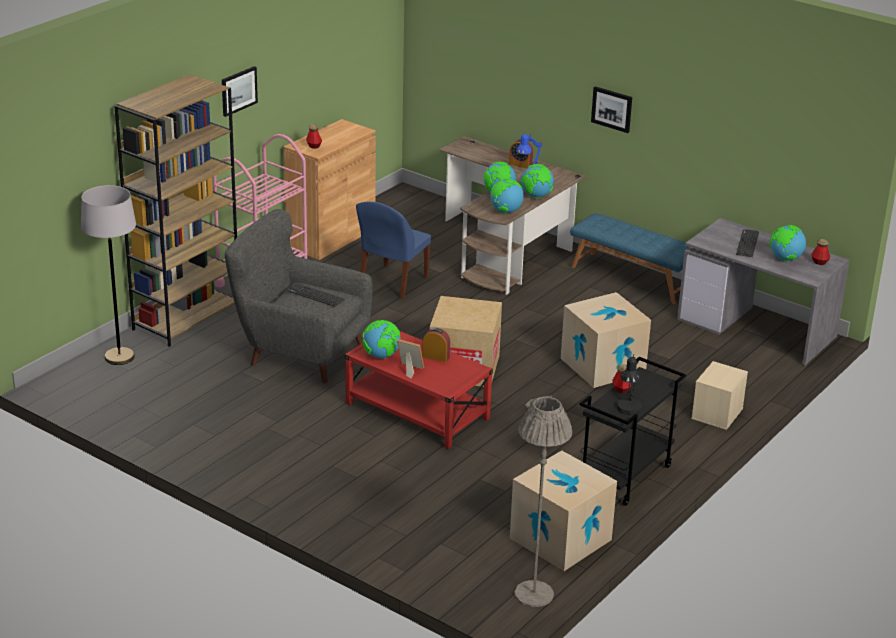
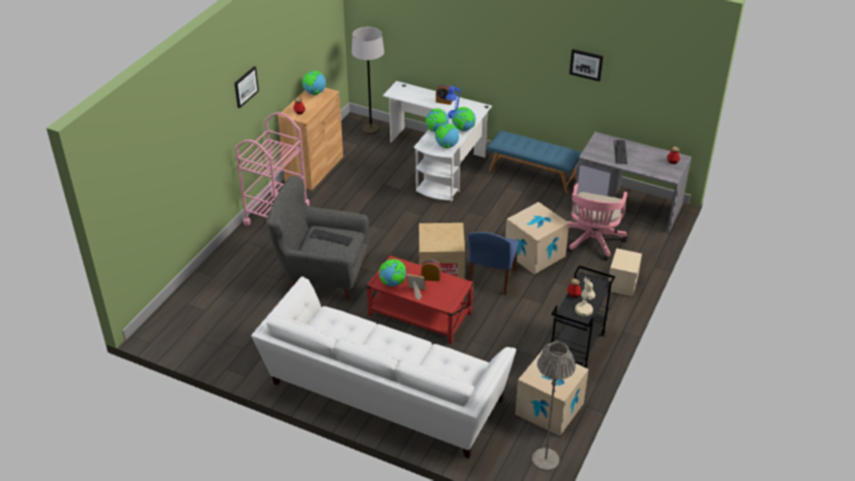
camera: 10 degrees left, 10 degrees up
grey floor lamp [81,185,136,365] -> grey floor lamp moved to [351,27,384,135]
brown bookcase [114,74,237,347] -> none
blue chair [356,202,431,299] -> blue chair moved to [468,232,519,295]
brown desk [439,136,586,295] -> white desk [383,81,492,202]
picture [591,86,632,133] -> picture moved to [569,49,603,82]
black table lamp [616,354,642,415] -> beige table lamp [575,277,595,317]
globe [770,225,806,261] -> globe moved to [302,71,326,95]
none -> white sofa [251,277,516,458]
none -> pink office chair [567,183,627,261]

